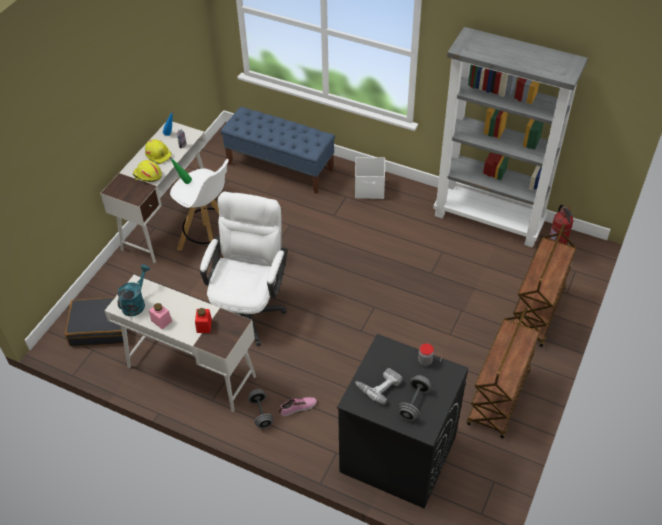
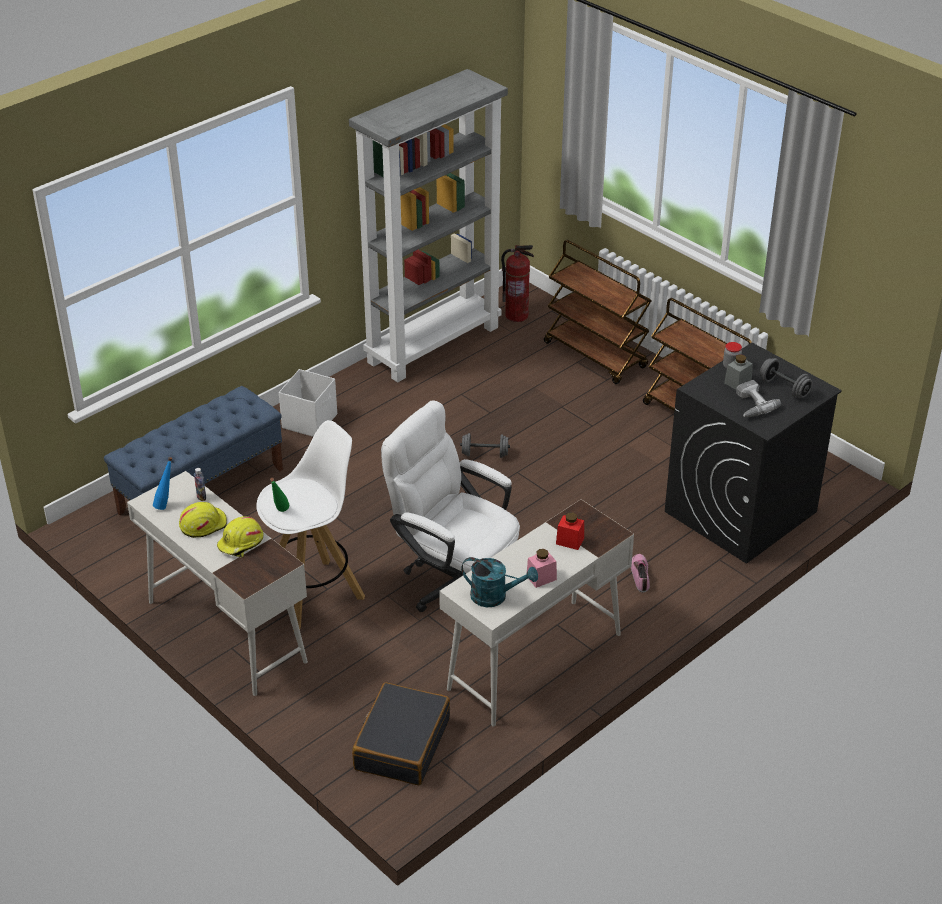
camera: 70 degrees left, 10 degrees down
turquoise watering can [117,264,150,316] -> turquoise watering can turned 150 degrees clockwise [461,557,538,607]
grey dumbbell [248,389,273,428] -> grey dumbbell moved to [460,433,510,458]
none -> grey jar [724,354,753,390]

